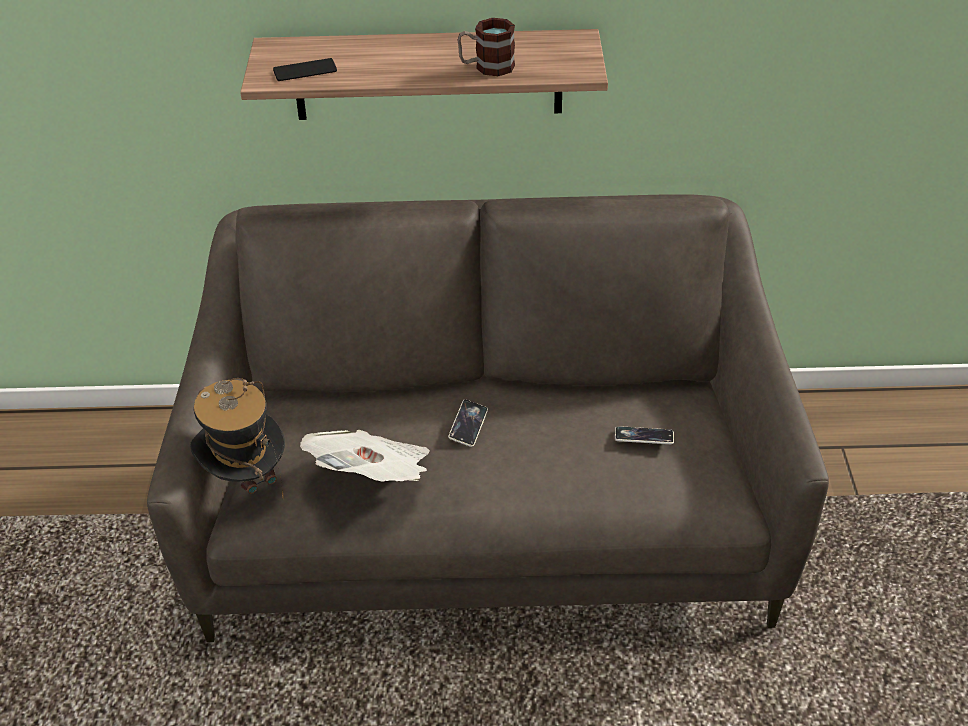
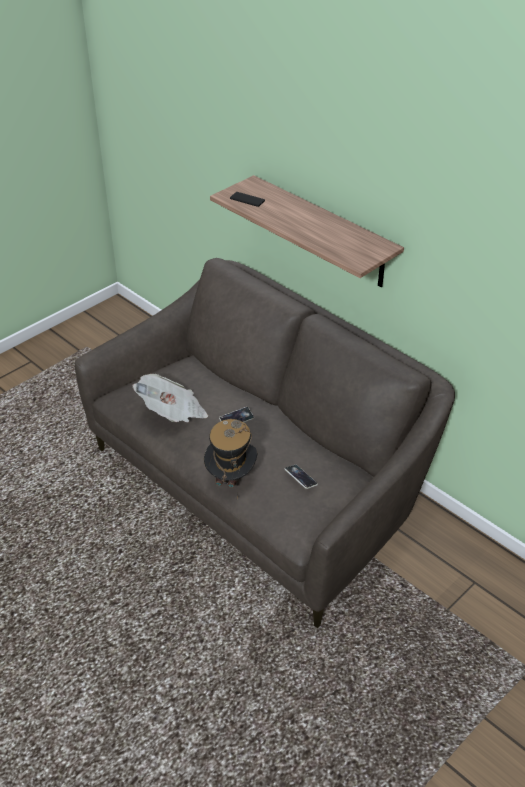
camera: 45 degrees right, 0 degrees up
hat [190,378,285,498] -> hat moved to [204,419,257,498]
mug [458,18,515,76] -> none

